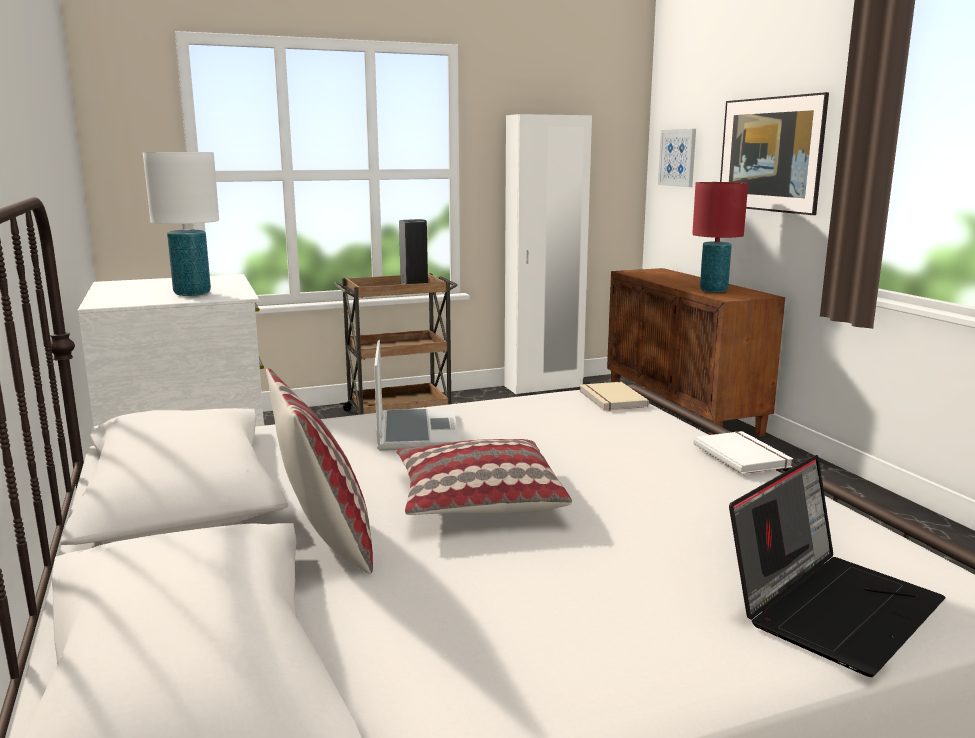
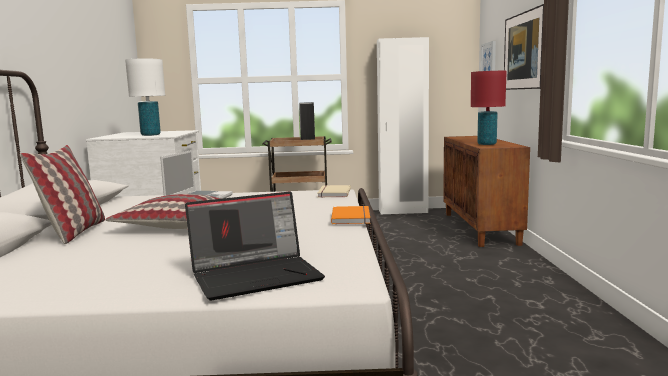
camera: 20 degrees right, 5 degrees down
white book [693,431,793,474] -> orange book [331,206,370,224]

